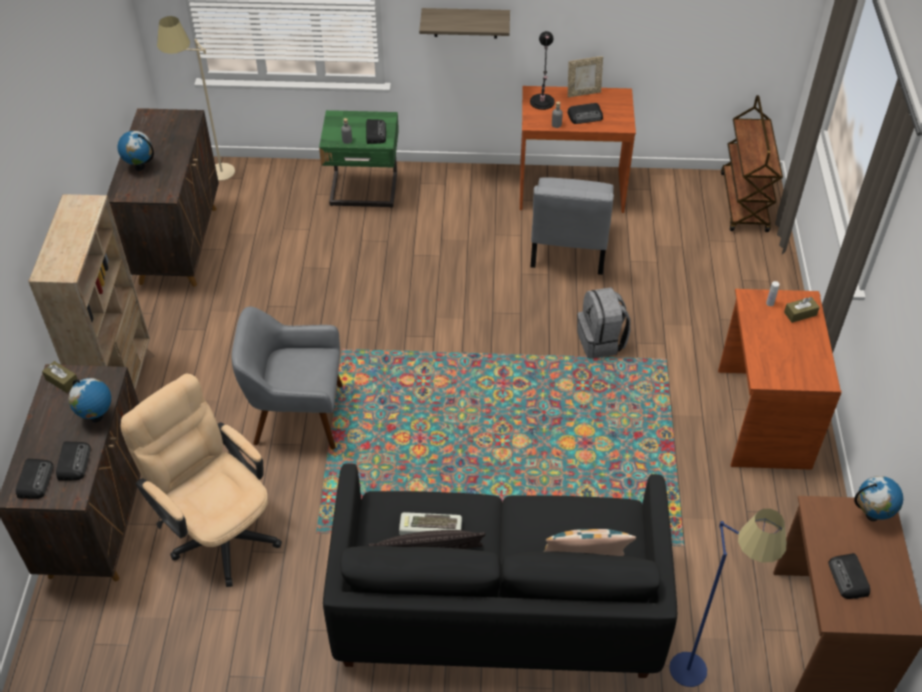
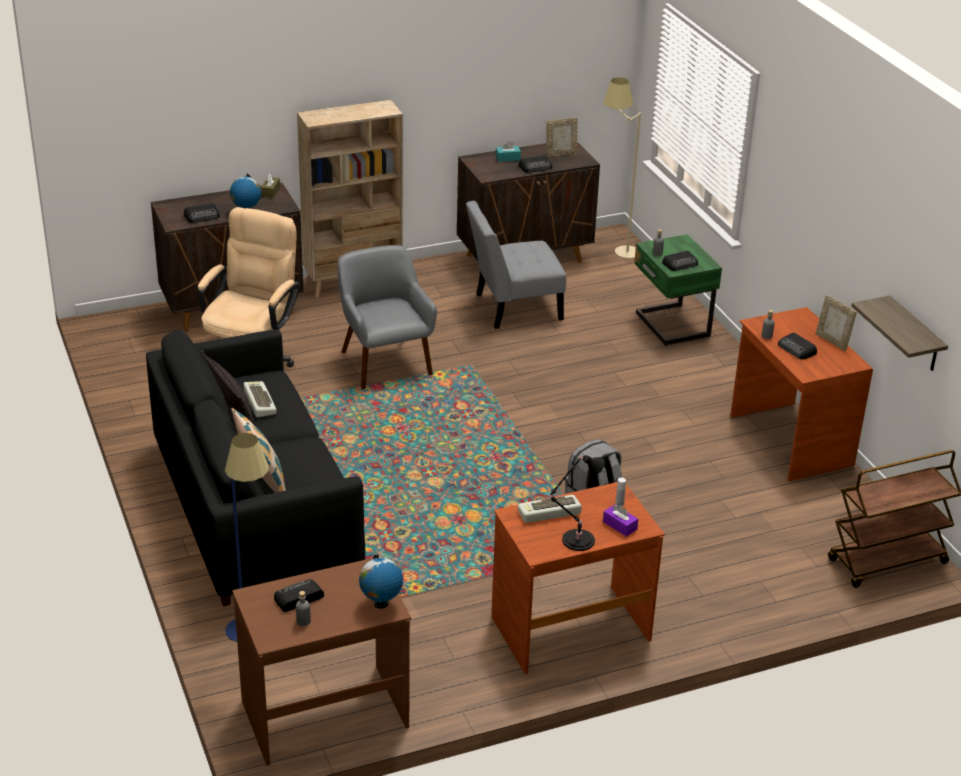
camera: 65 degrees right, 15 degrees down
radio [16,459,54,499] -> radio moved to [518,155,552,173]
globe [117,131,154,171] -> turquoise tissue box [496,141,521,162]
shelf [419,8,510,38] -> shelf moved to [852,295,948,371]
black table lamp [530,31,555,110] -> black table lamp moved to [548,455,605,551]
grey chair [531,177,614,275] -> grey chair moved to [466,201,566,329]
brown tissue box [784,297,820,323] -> purple tissue box [603,504,638,537]
none -> grey bottle [296,591,311,626]
none -> keyboard [518,495,582,523]
none -> picture frame [546,117,578,157]

